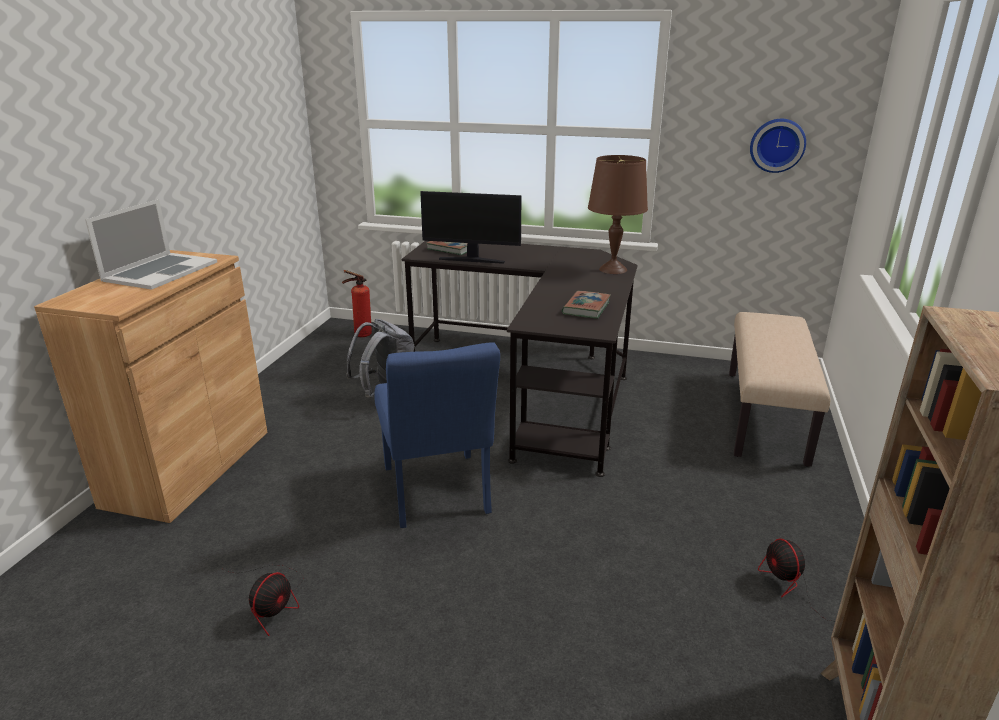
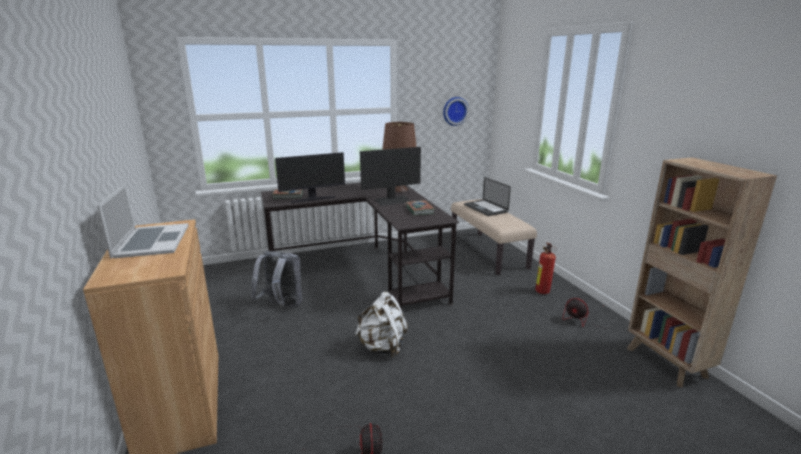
camera: 35 degrees left, 5 degrees down
fire extinguisher [342,270,372,337] -> fire extinguisher moved to [535,243,557,294]
blue chair [375,342,500,528] -> white backpack [355,292,408,357]
none -> monitor [360,147,421,206]
none -> laptop [464,177,511,216]

